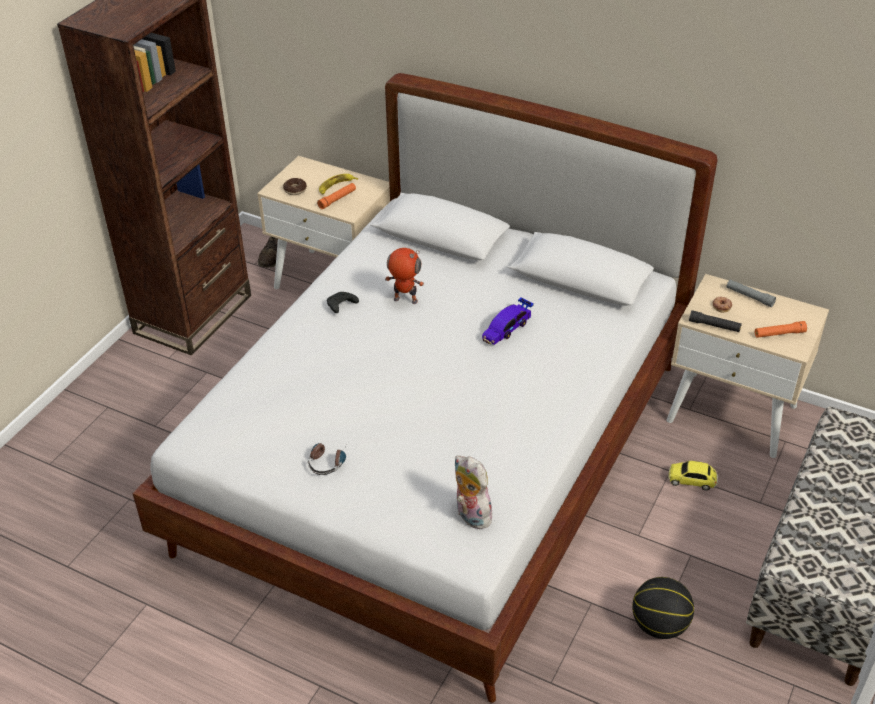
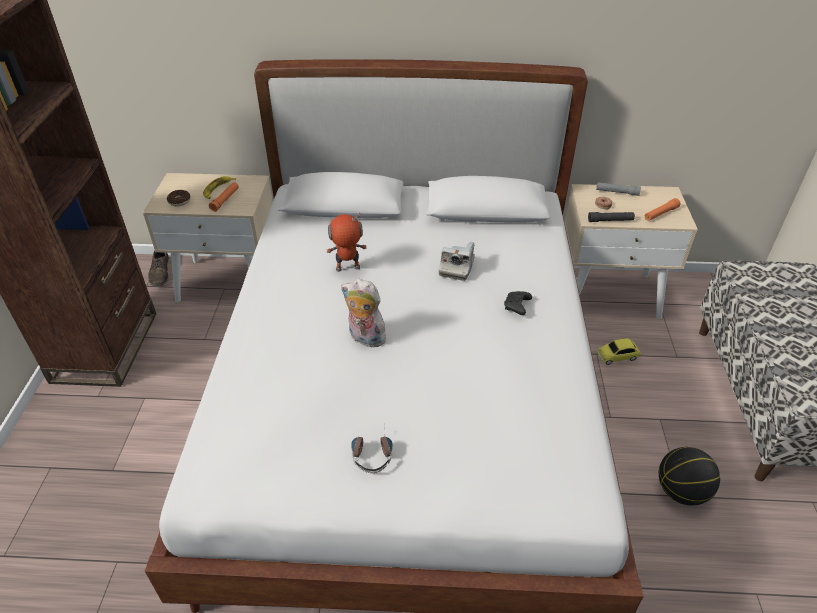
camera: 25 degrees left, 0 degrees up
black game controller [327,292,359,313] -> black game controller moved to [504,291,532,315]
plush toy [455,455,492,529] -> plush toy moved to [341,279,386,347]
toy car [482,298,534,345] -> camera [439,242,475,281]

